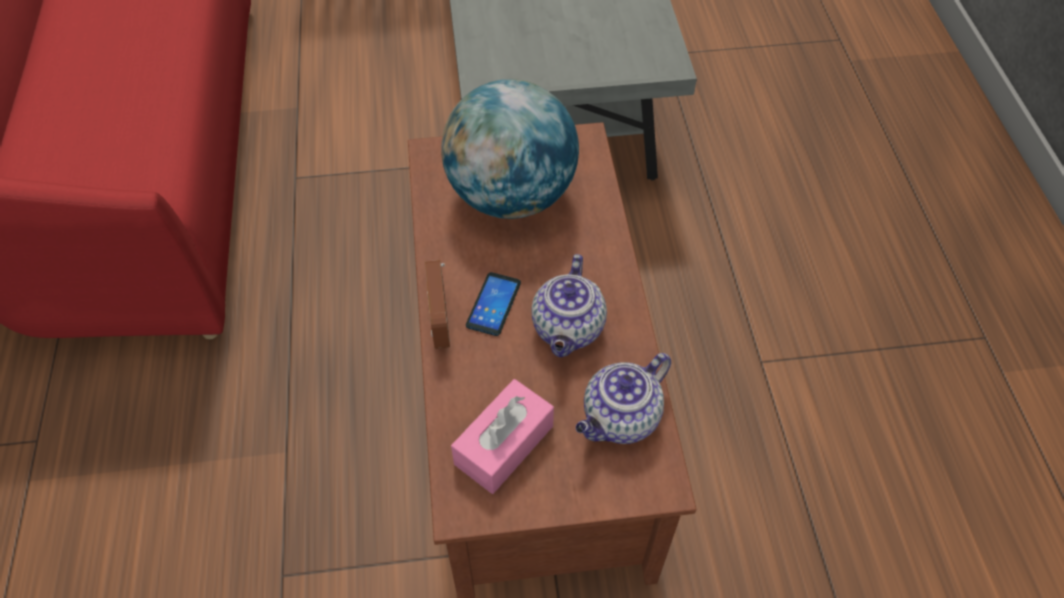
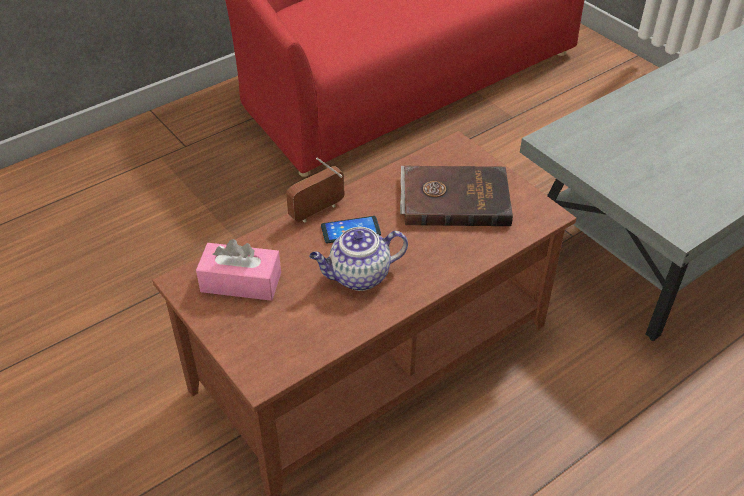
camera: 60 degrees right, 10 degrees down
globe [441,79,579,219] -> brown book [400,166,513,226]
teapot [576,353,671,444] -> none

